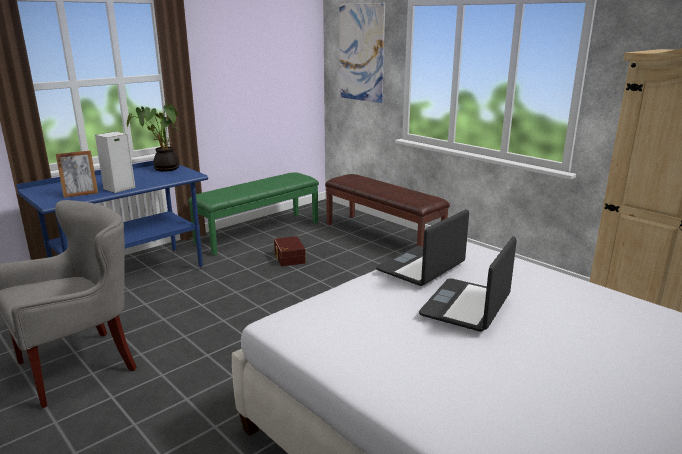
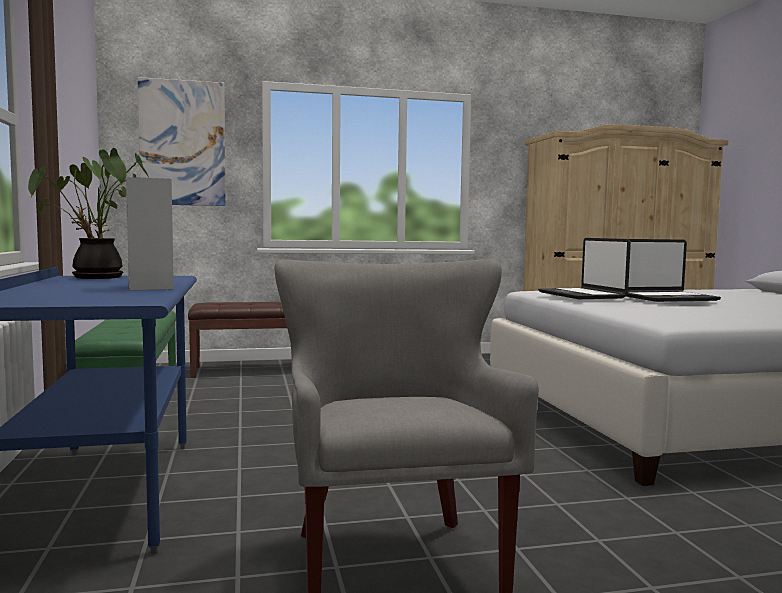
camera: 60 degrees left, 15 degrees down
picture frame [56,151,98,198] -> none
brown storage box [274,236,306,266] -> none
laptop [419,236,517,332] -> laptop turned 75 degrees counterclockwise [626,239,721,302]

